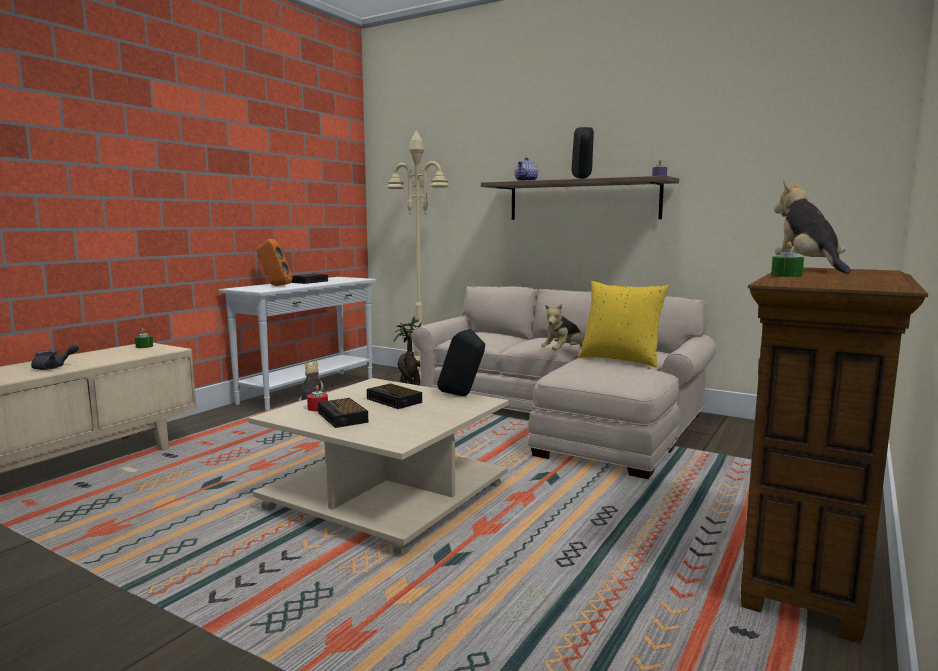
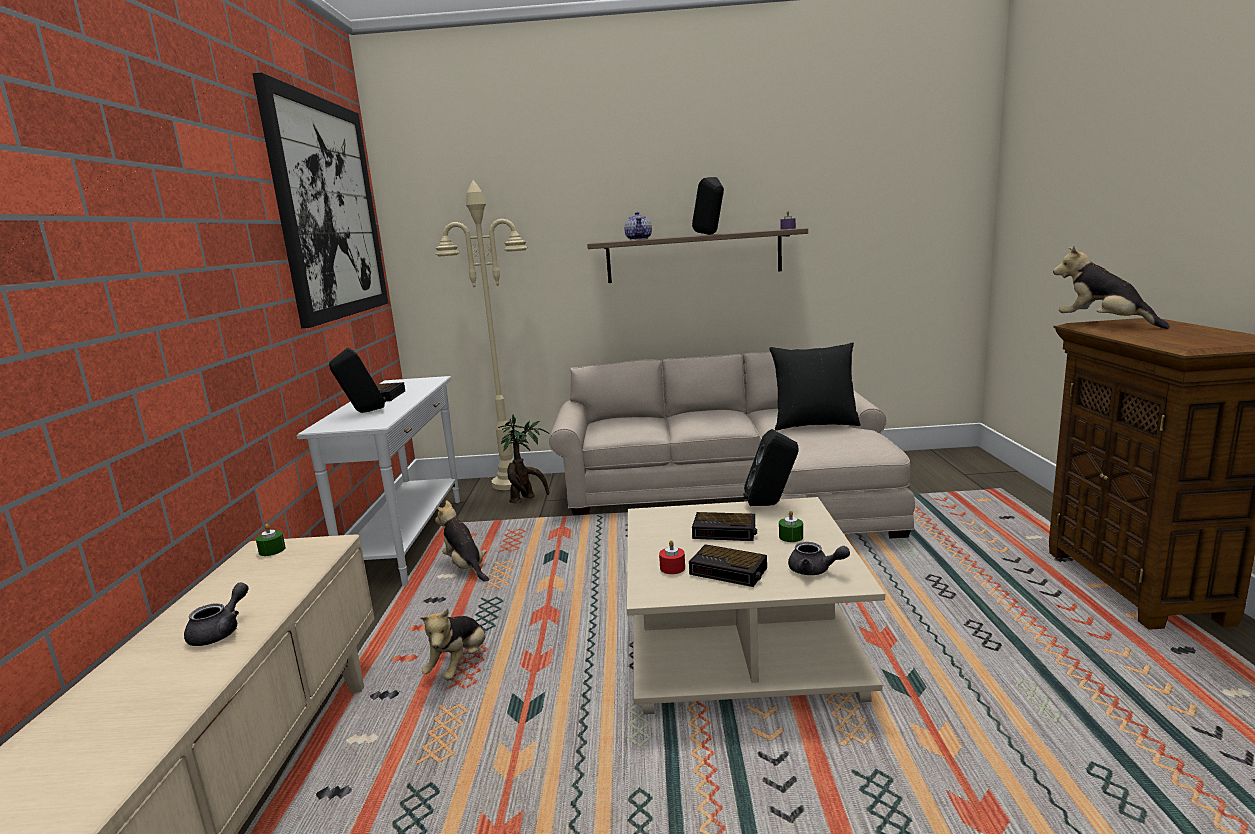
camera: 30 degrees left, 5 degrees up
orange speaker [257,239,293,286] -> black speaker [329,348,386,413]
plush toy [541,304,584,350] -> plush toy moved to [420,608,485,681]
yellow pillow [578,281,669,367] -> black pillow [769,342,861,431]
green candle [771,241,804,277] -> green candle moved to [779,511,803,542]
none -> picture [252,73,388,328]
none -> grey teapot [788,542,850,575]

